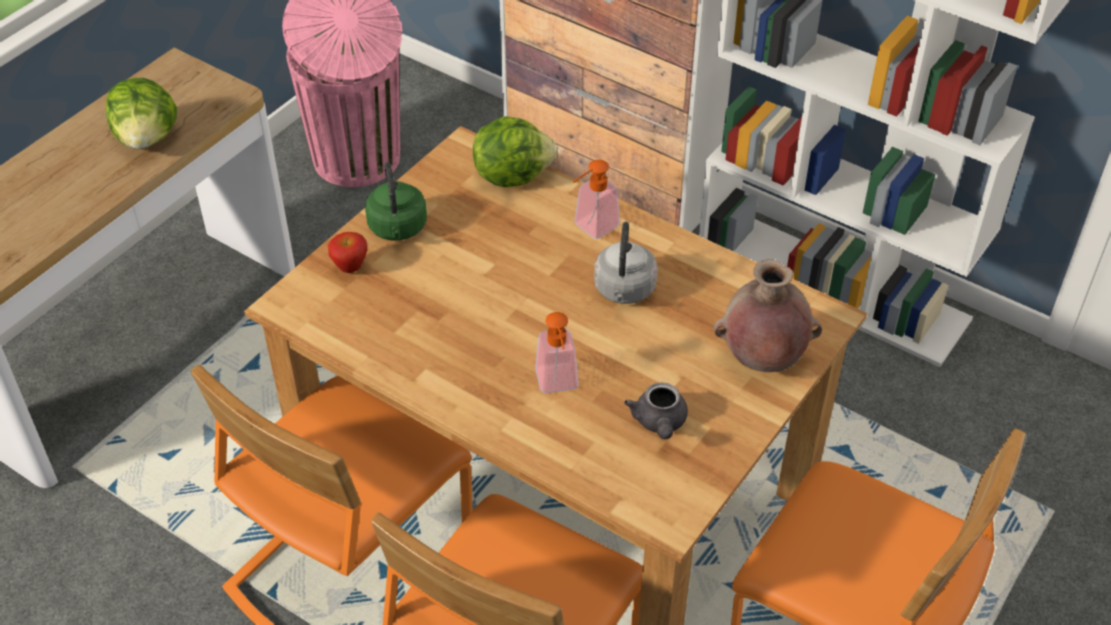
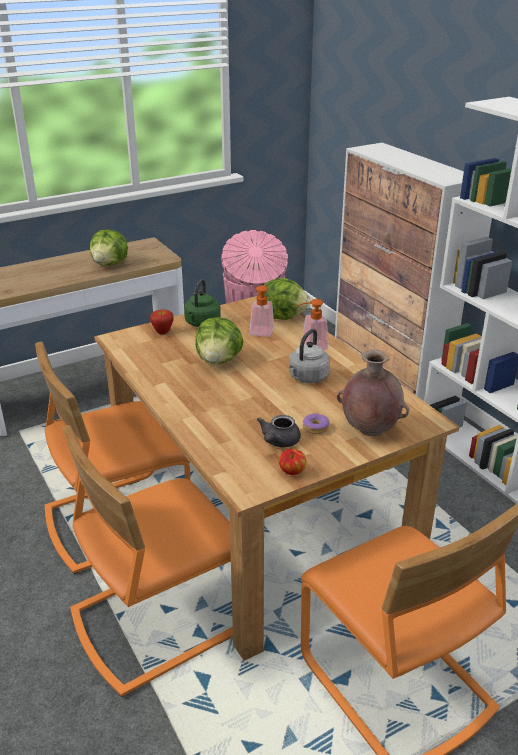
camera: 25 degrees right, 15 degrees down
soap dispenser [535,312,579,393] -> soap dispenser moved to [250,285,274,337]
none -> lettuce [195,317,244,364]
none -> apple [279,449,306,475]
none -> donut [303,413,329,434]

